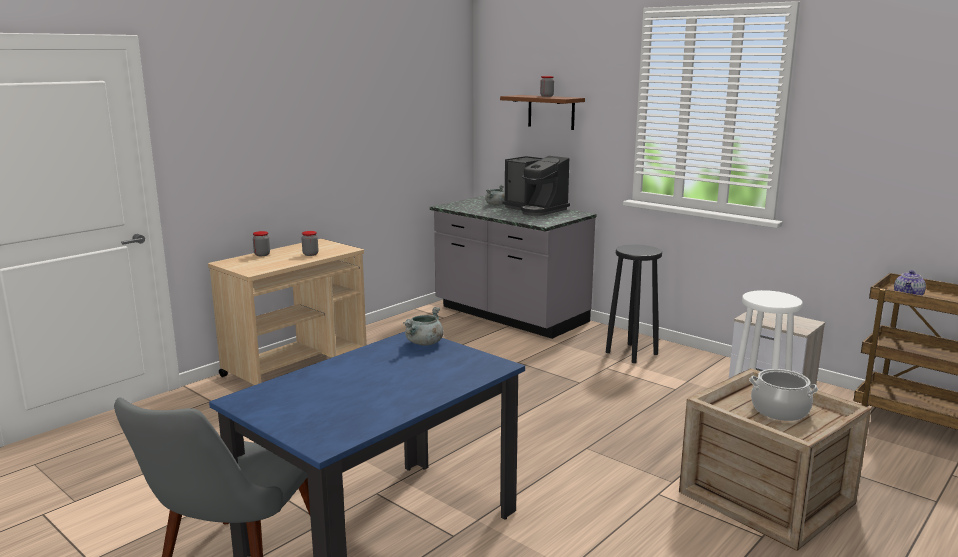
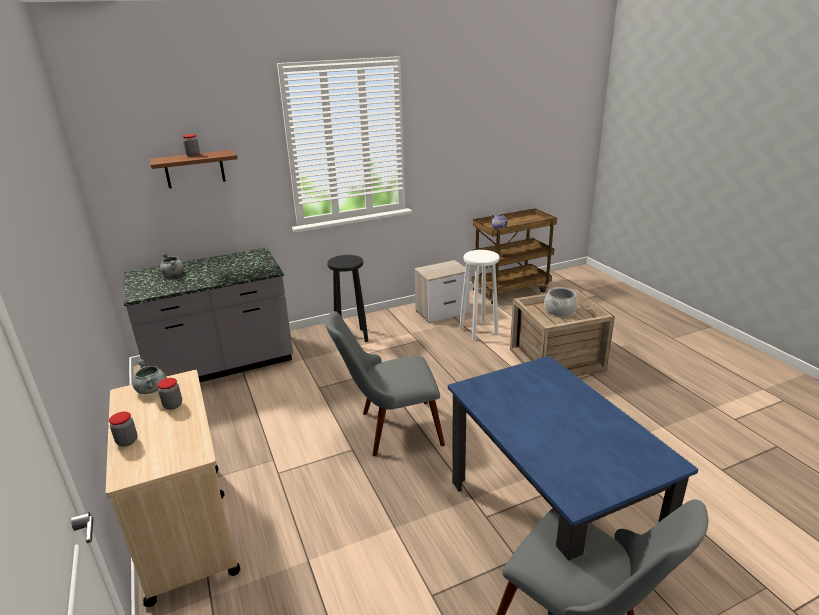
camera: 65 degrees left, 10 degrees up
grey cooking pot [403,307,444,346] -> grey cooking pot moved to [132,359,167,394]
coffee machine [502,156,570,216] -> none
none -> grey chair [325,311,445,456]

